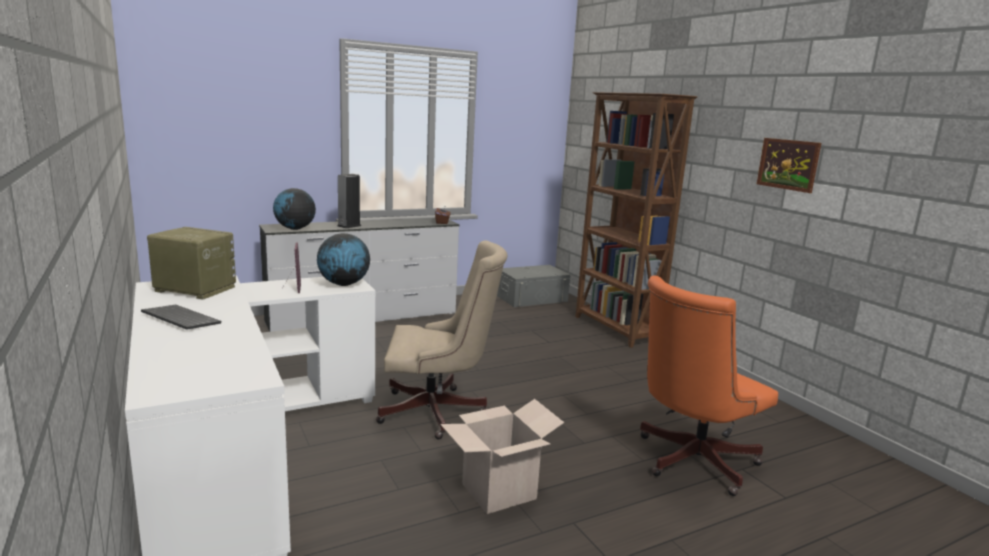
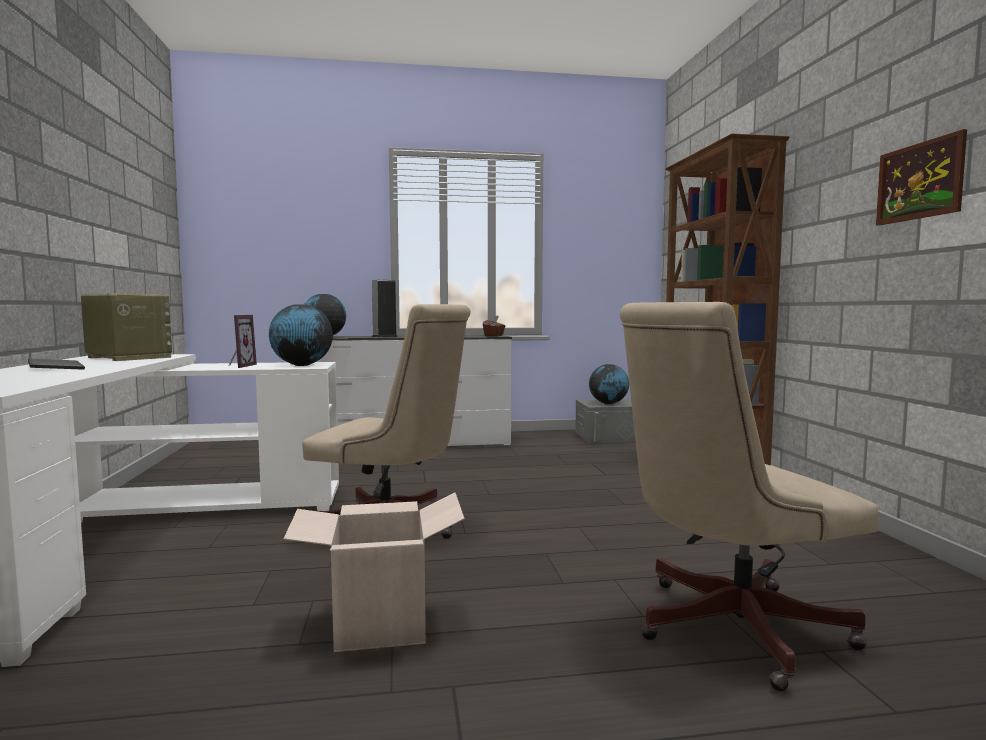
camera: 20 degrees right, 10 degrees down
orange office chair [640,276,778,496] -> beige office chair [620,302,879,692]
none -> globe [589,364,629,404]

